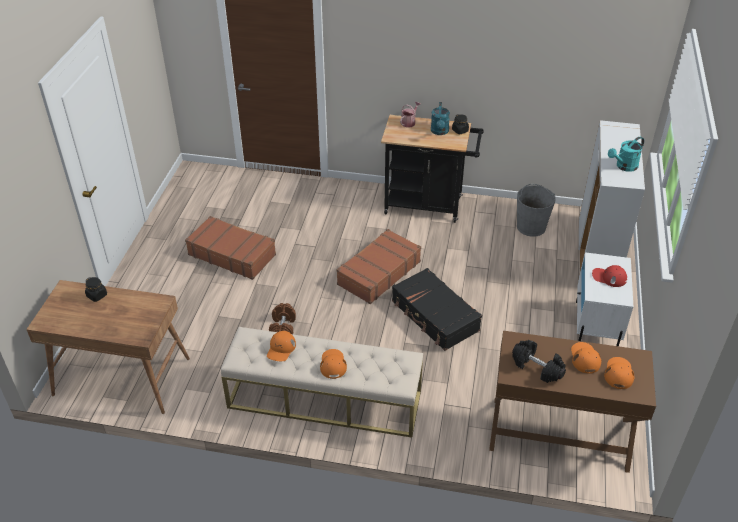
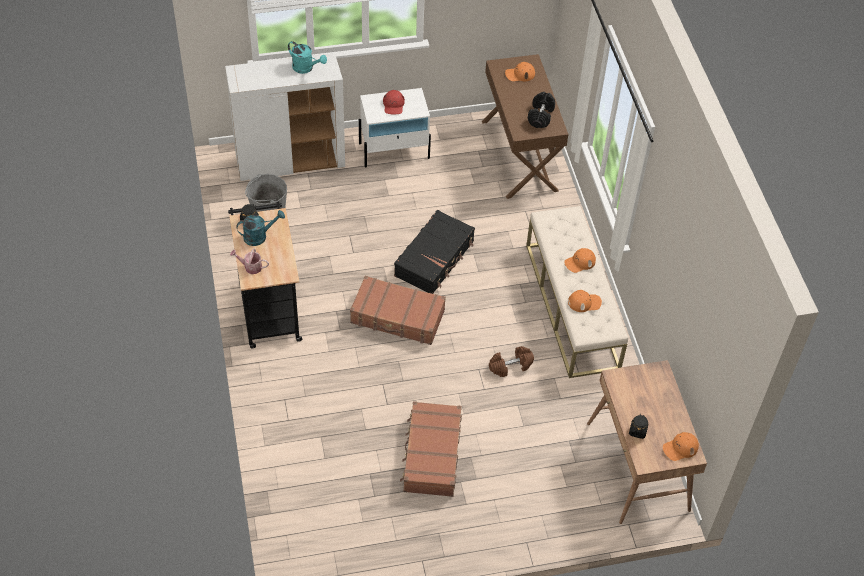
camera: 115 degrees left, 10 degrees up
orange cap [571,342,602,374] -> orange cap moved to [663,432,699,461]

